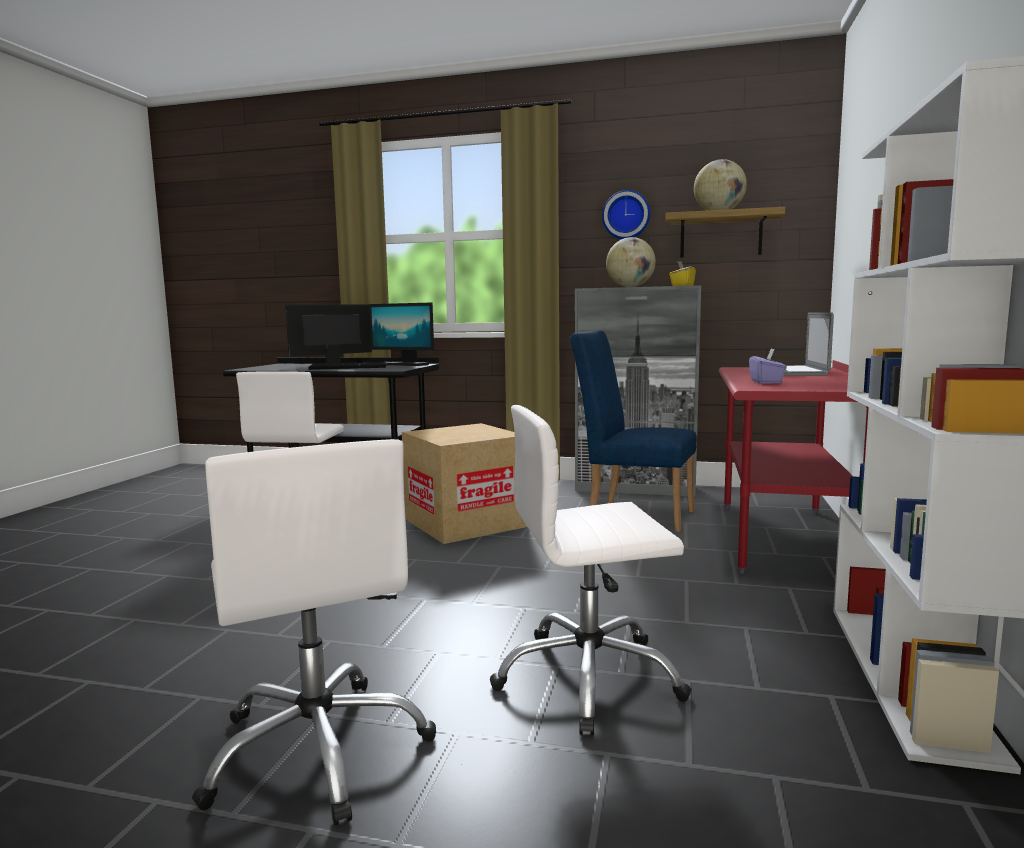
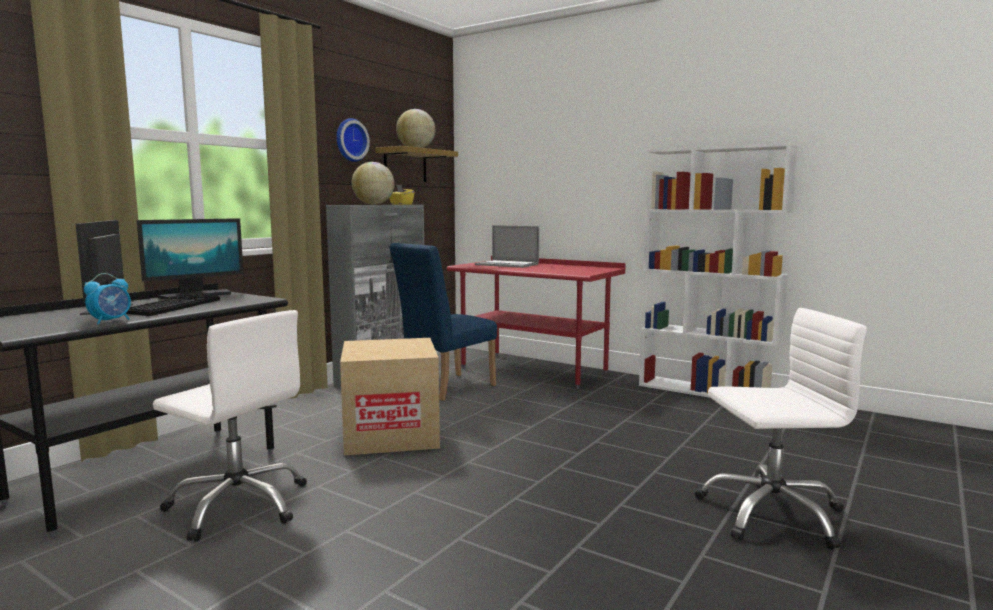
camera: 70 degrees left, 0 degrees up
white office chair [490,405,691,735] -> none
purple tissue box [749,349,787,383] -> none
none -> alarm clock [84,273,131,325]

